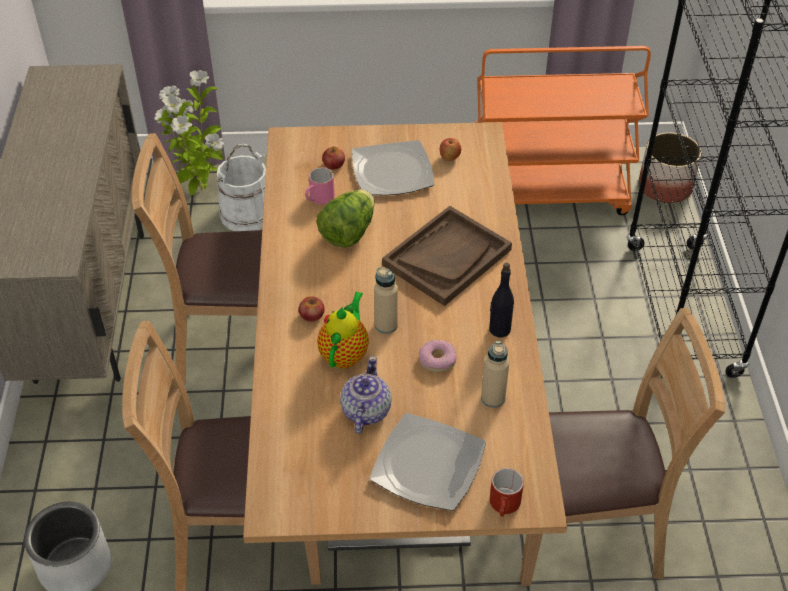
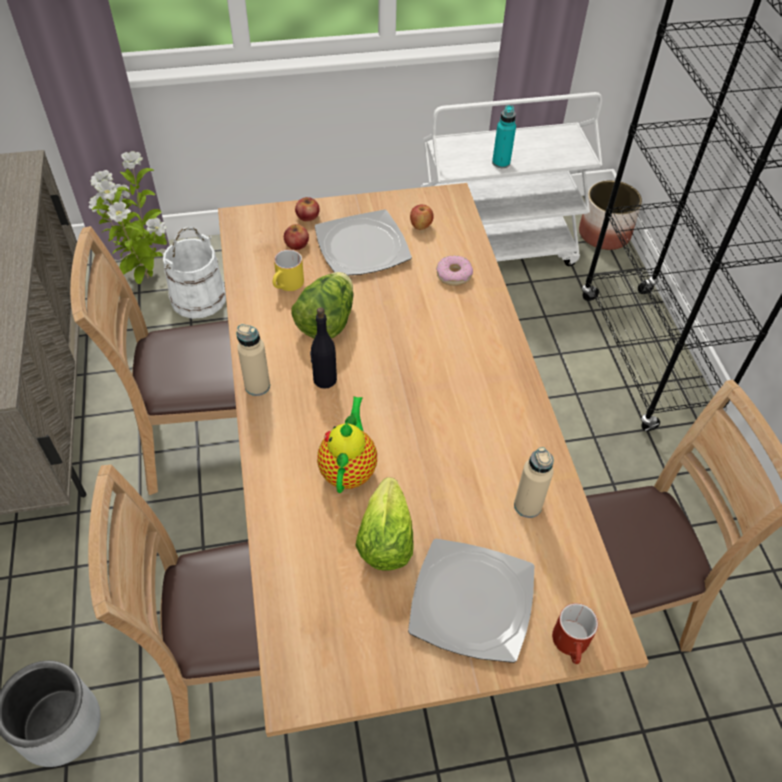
camera: 10 degrees left, 5 degrees up
apple [298,296,325,322] -> apple moved to [295,197,320,222]
pink mug [305,167,335,204] -> yellow mug [272,250,304,291]
teapot [340,356,391,434] -> lettuce [356,477,414,571]
beige bottle [374,267,398,334] -> beige bottle moved to [237,324,270,396]
brown tray [382,206,512,306] -> none
donut [419,340,457,373] -> donut moved to [436,256,473,286]
orange cart [475,46,651,215] -> white cart [421,92,602,266]
black bottle [489,263,514,337] -> black bottle moved to [310,307,337,389]
none -> turquoise bottle [492,105,516,168]

